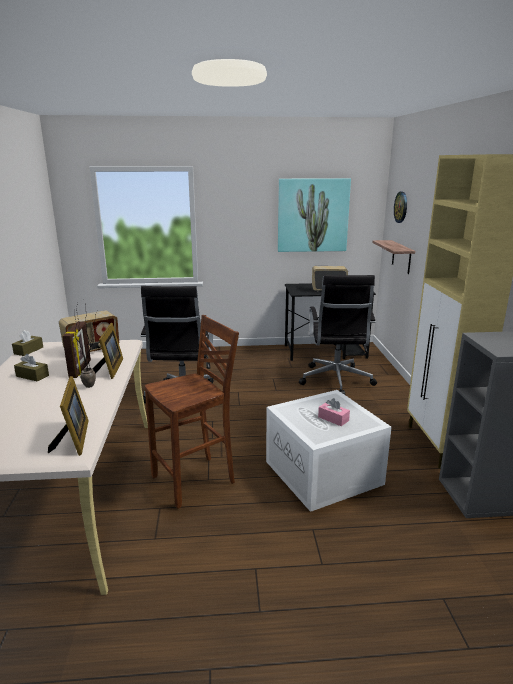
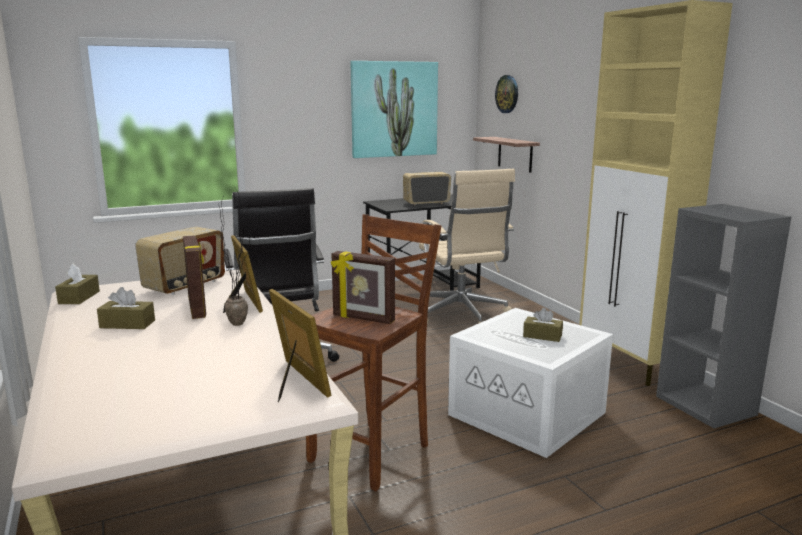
camera: 20 degrees left, 5 degrees down
black office chair [299,275,377,395] -> beige office chair [418,169,515,324]
pink tissue box [318,398,350,426] -> brown tissue box [523,308,563,342]
none -> picture frame [331,251,395,324]

